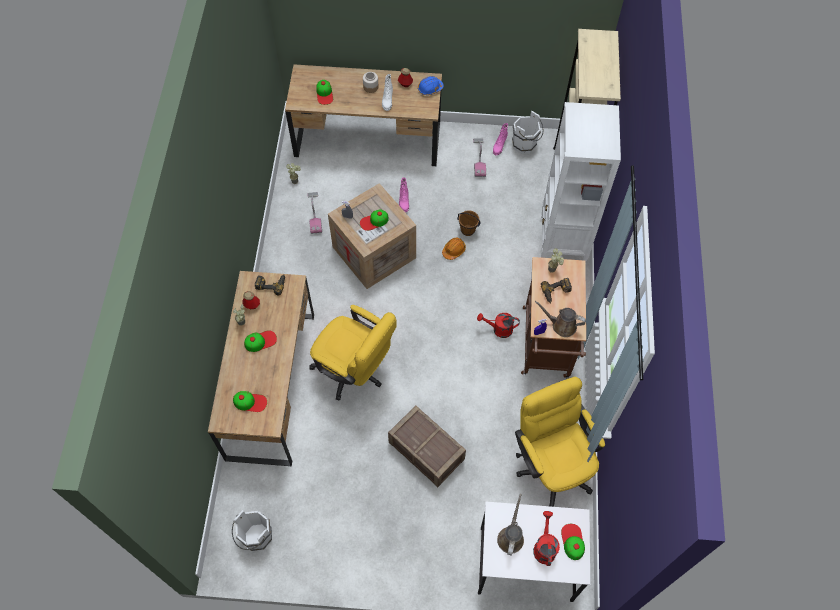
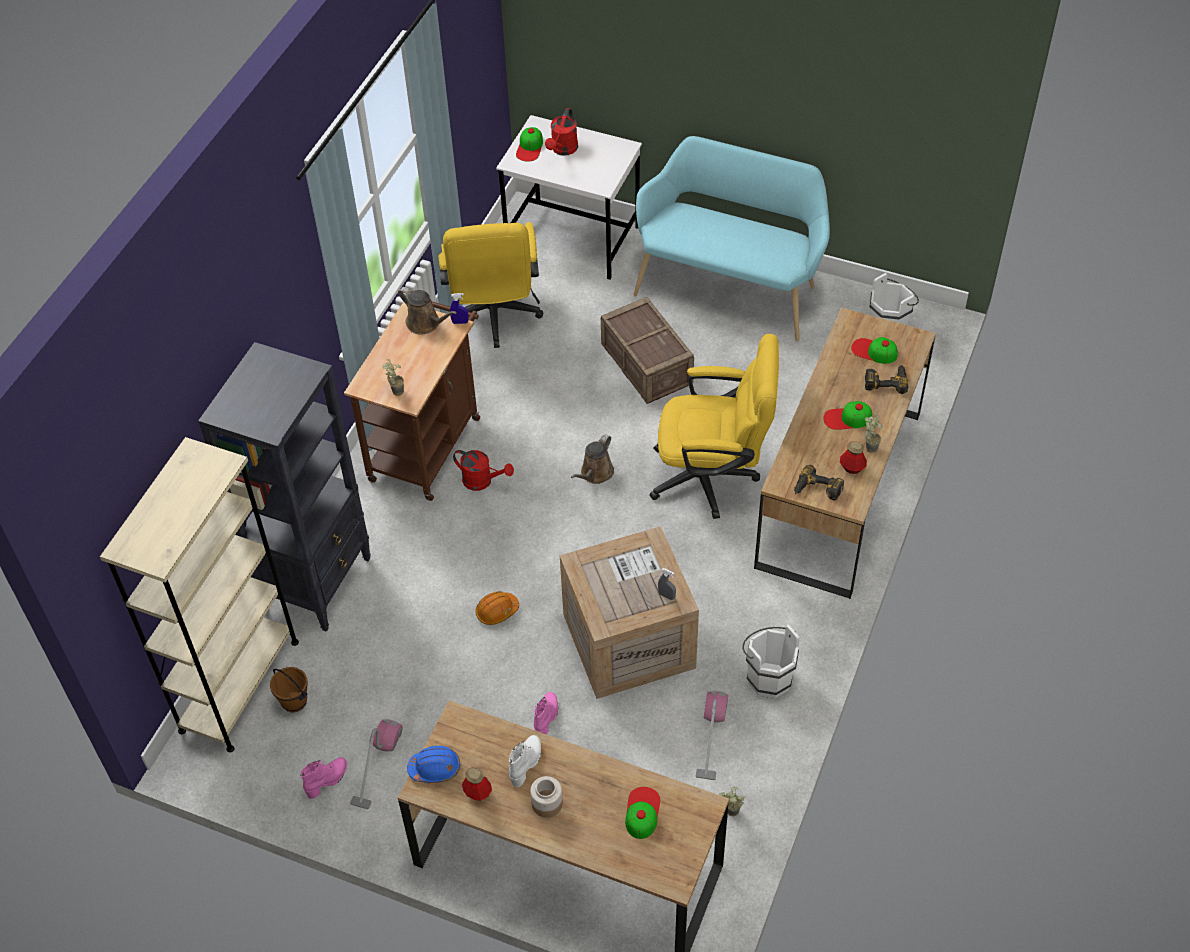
camera: 160 degrees left, 10 degrees down
yellow office chair [310,305,397,401] -> yellow office chair turned 135 degrees clockwise [649,334,779,519]
cap [360,210,389,231] -> none
brown bucket [457,210,481,236] -> brown bucket moved to [270,667,308,712]
brown watering can [497,494,524,556] -> brown watering can moved to [571,434,614,484]
white bucket [512,111,543,154] -> white bucket moved to [743,624,800,699]
white bookcase [541,102,621,265] -> black bookcase [198,342,371,632]
power drill [541,278,572,303] -> power drill moved to [865,365,908,394]
none -> turquoise bench [633,136,830,341]

